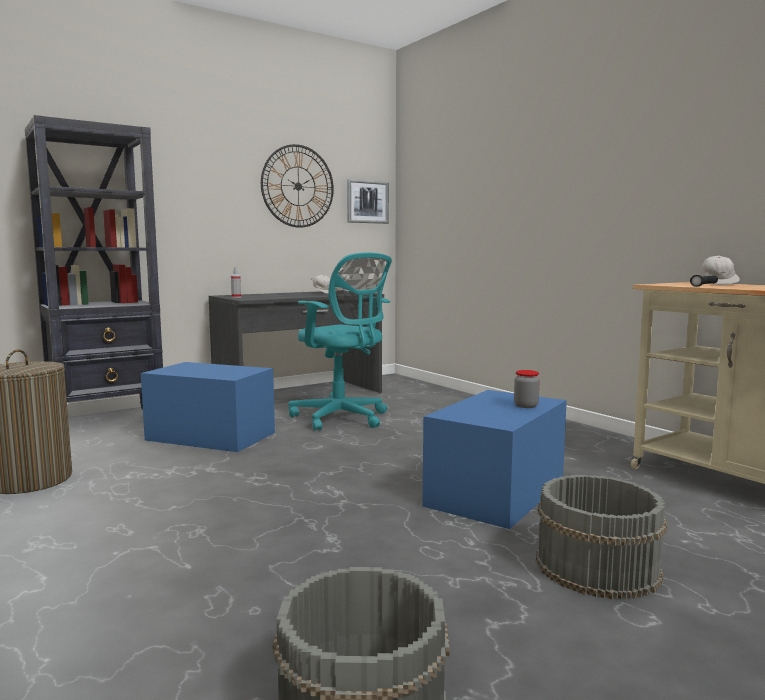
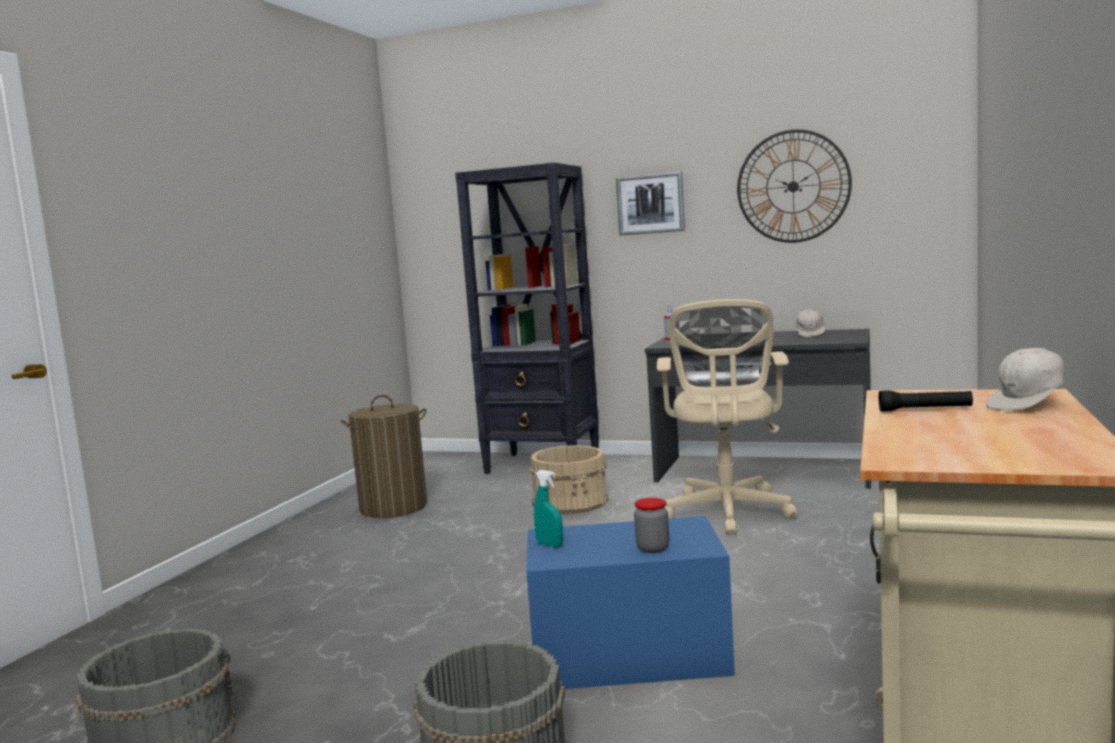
camera: 55 degrees right, 0 degrees up
blue storage box [141,362,275,452] -> beige bucket [529,445,609,514]
turquoise office chair [288,252,392,431] -> beige office chair [657,299,797,535]
picture [347,179,389,224] -> picture moved to [616,171,685,235]
none -> turquoise spray bottle [534,470,563,547]

